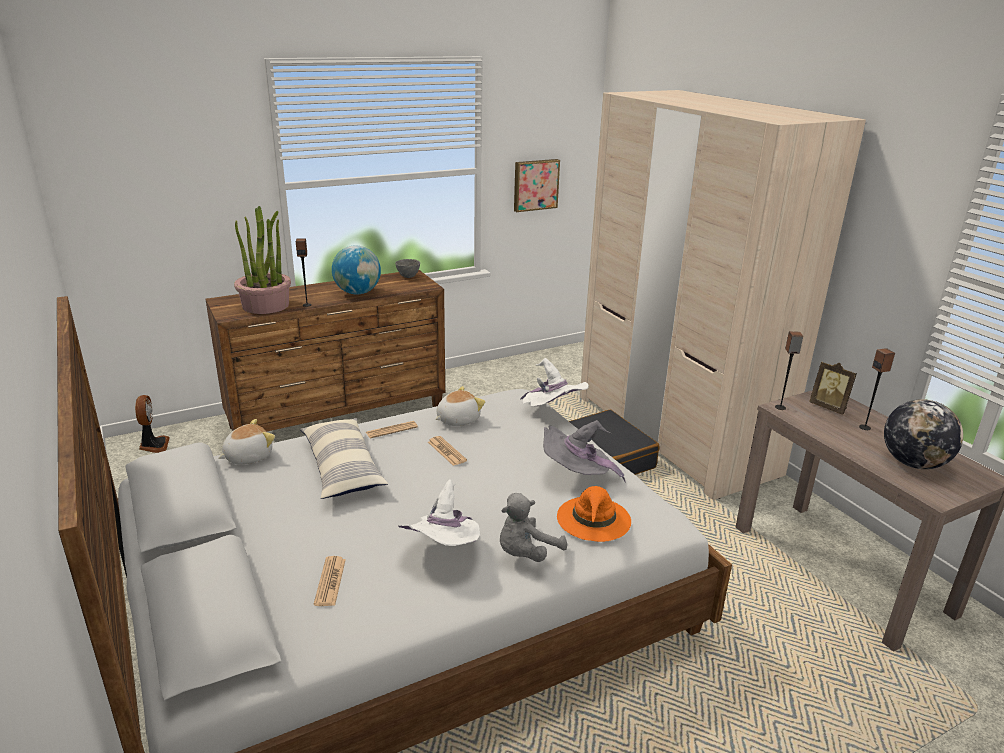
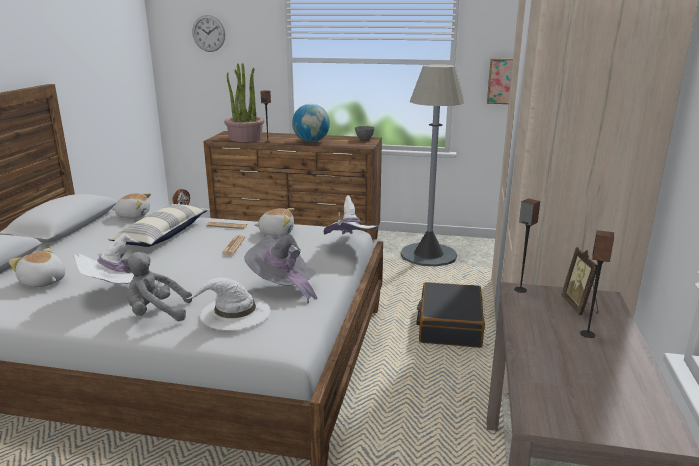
camera: 40 degrees right, 5 degrees down
newspaper [314,556,346,606] -> plush toy [9,248,65,287]
orange hat [557,486,631,542] -> white hat [185,277,270,330]
globe [884,399,963,469] -> none
none -> wall clock [192,15,225,52]
none -> grey floor lamp [401,64,465,266]

